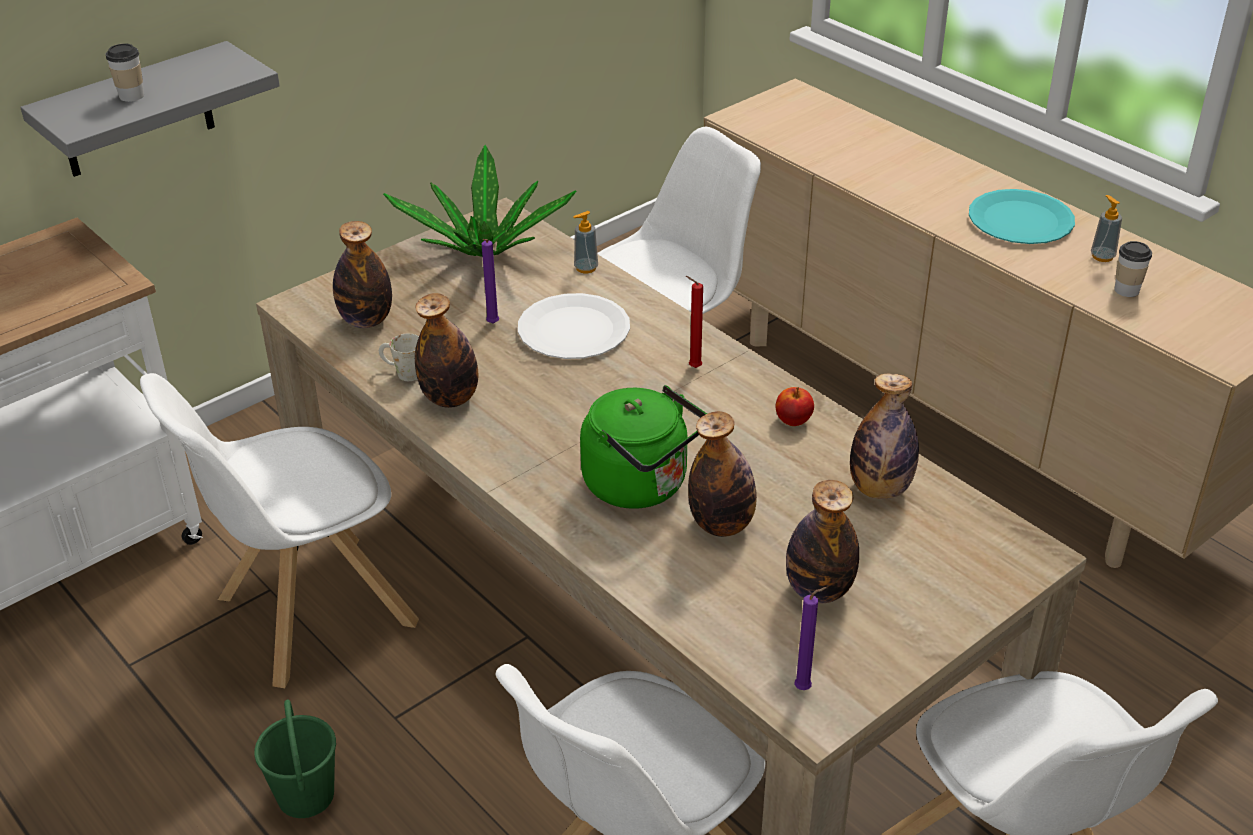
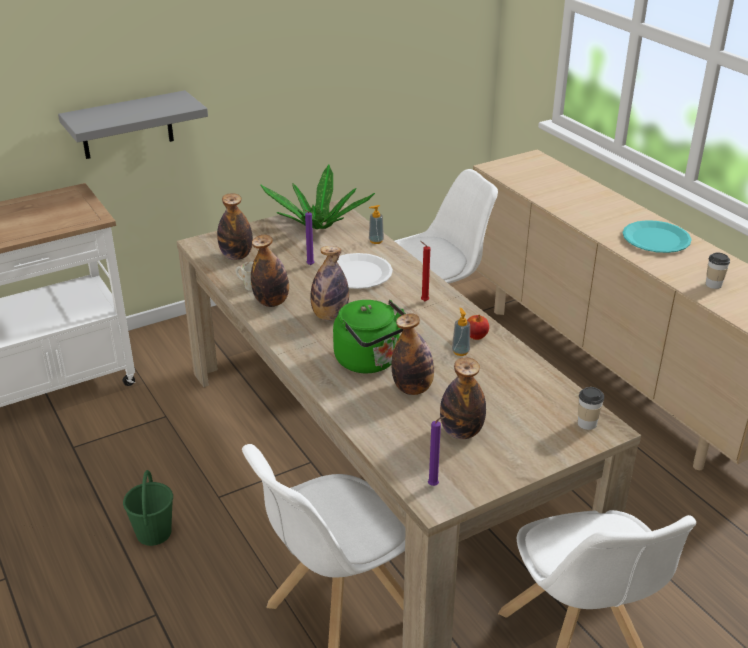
camera: 10 degrees right, 5 degrees down
cup [106,44,144,102] -> cup moved to [578,387,604,430]
white chair [140,373,419,688] -> none
bottle [850,374,919,499] -> bottle moved to [310,246,349,320]
soap dispenser [1091,195,1122,262] -> soap dispenser moved to [452,308,470,356]

